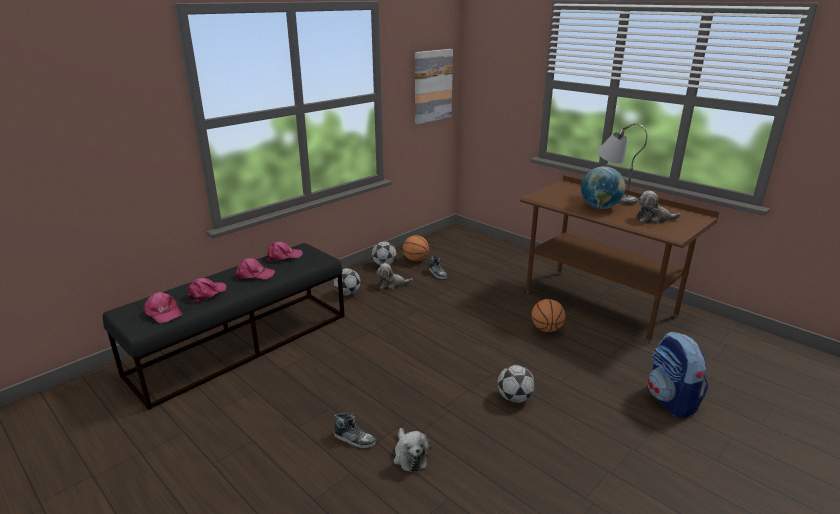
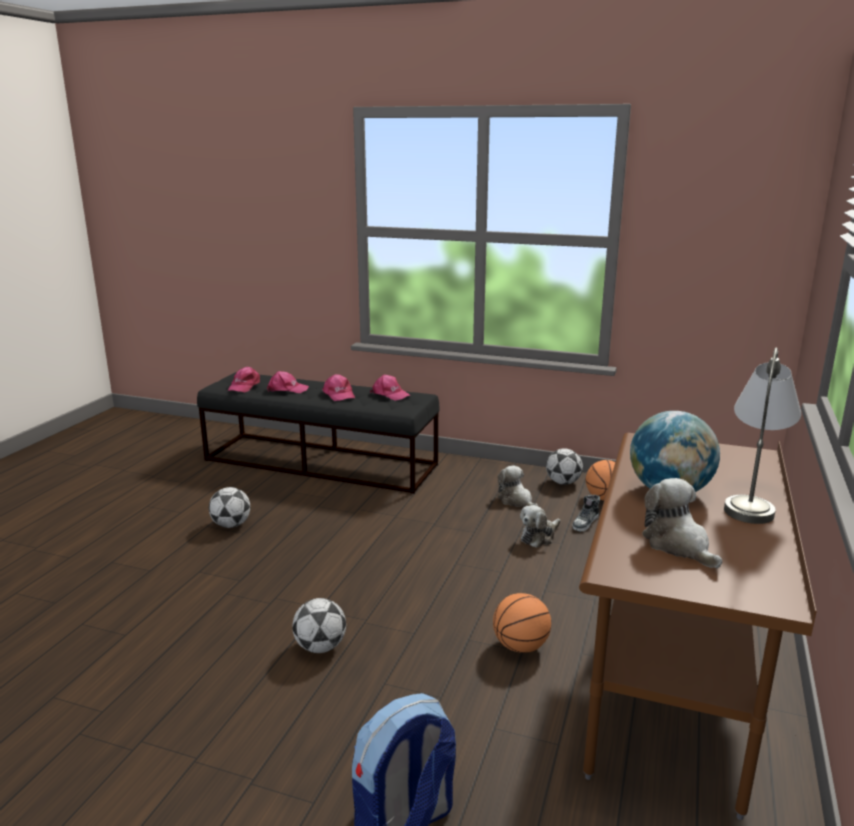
camera: 65 degrees right, 5 degrees down
football [333,268,360,296] -> football moved to [209,487,251,528]
shoe [333,412,376,448] -> none
plush toy [394,428,431,472] -> plush toy moved to [520,505,560,548]
picture [415,49,453,124] -> none

